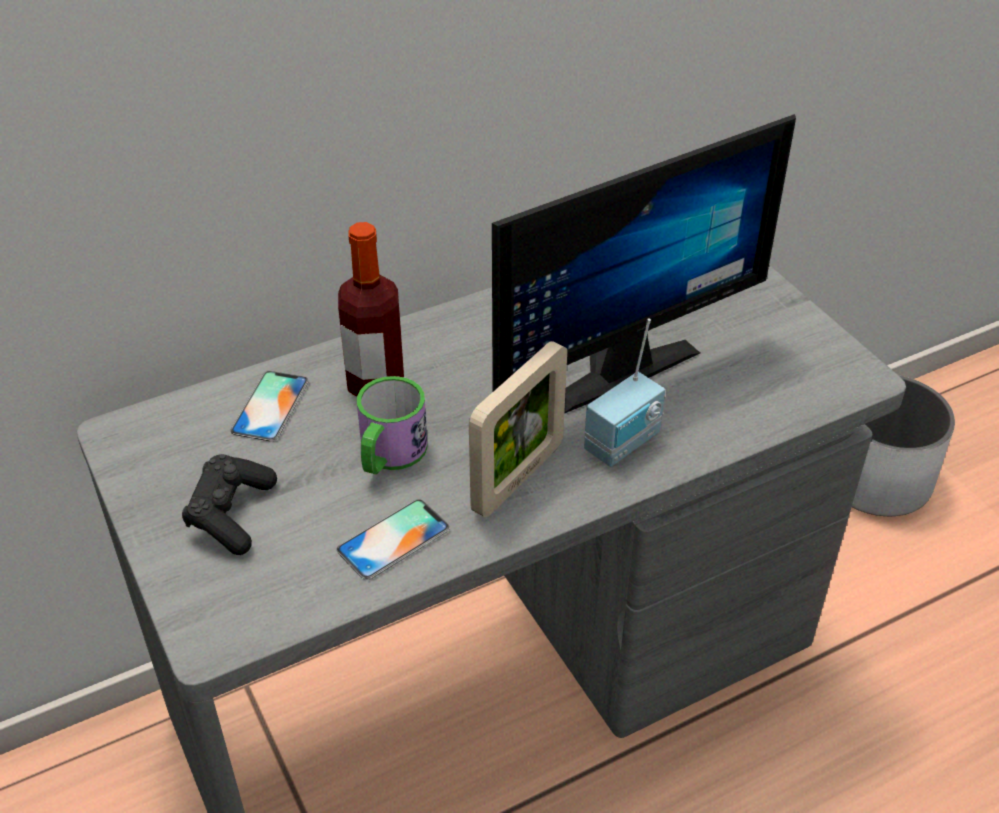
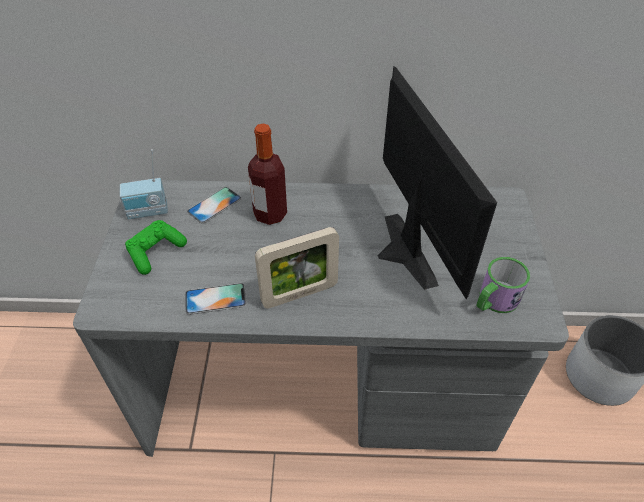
camera: 30 degrees right, 5 degrees up
black game controller [182,454,277,555] -> green game controller [125,220,187,275]
mug [357,376,428,474] -> mug moved to [477,257,530,313]
monitor [492,114,796,414] -> monitor turned 105 degrees counterclockwise [378,66,497,300]
radio [584,319,665,467] -> radio moved to [120,149,168,219]

